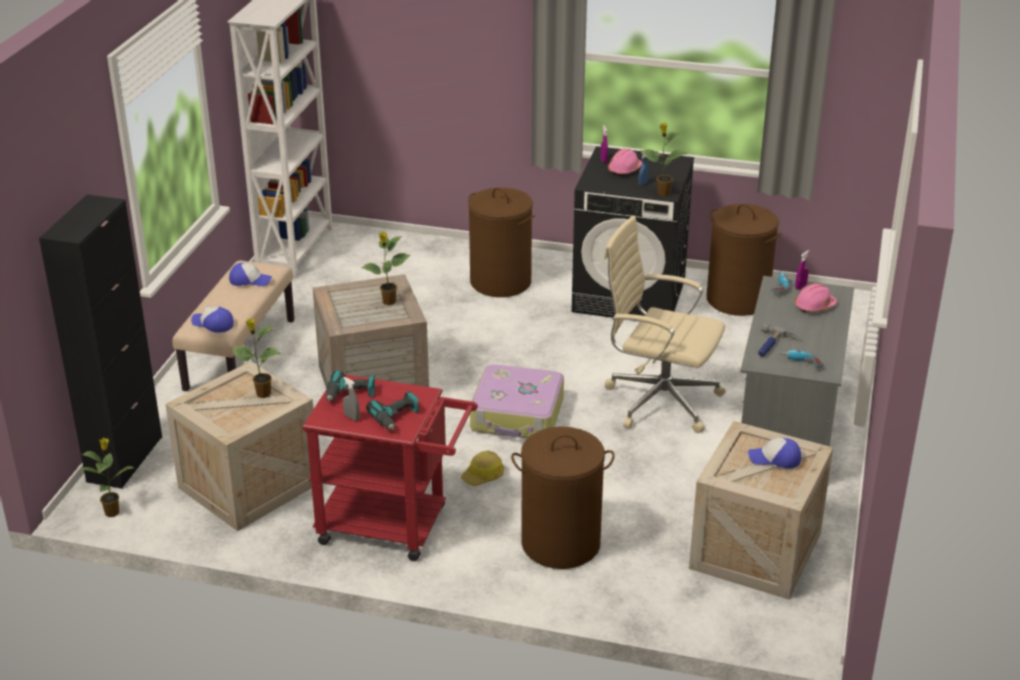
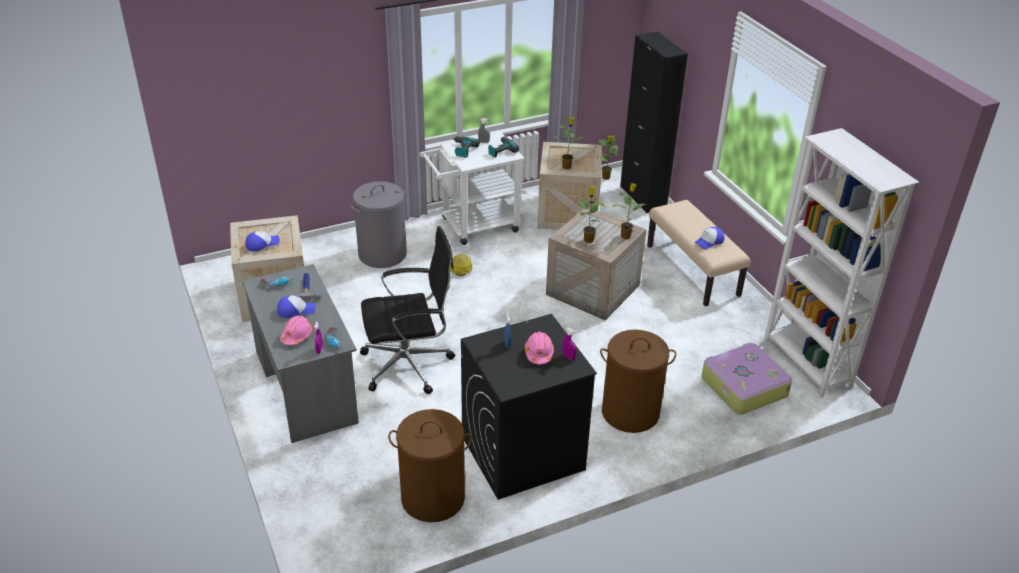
camera: 140 degrees right, 5 degrees up
cap [191,307,234,333] -> cap moved to [277,295,316,318]
red cart [302,374,478,561] -> white cart [420,132,525,245]
suitcase [470,364,564,438] -> suitcase moved to [702,343,792,415]
brown laundry basket [511,427,615,569] -> grey laundry basket [351,181,407,268]
beige office chair [604,215,726,433] -> black office chair [360,226,455,394]
potted plant [641,123,687,196] -> potted plant moved to [612,183,647,239]

